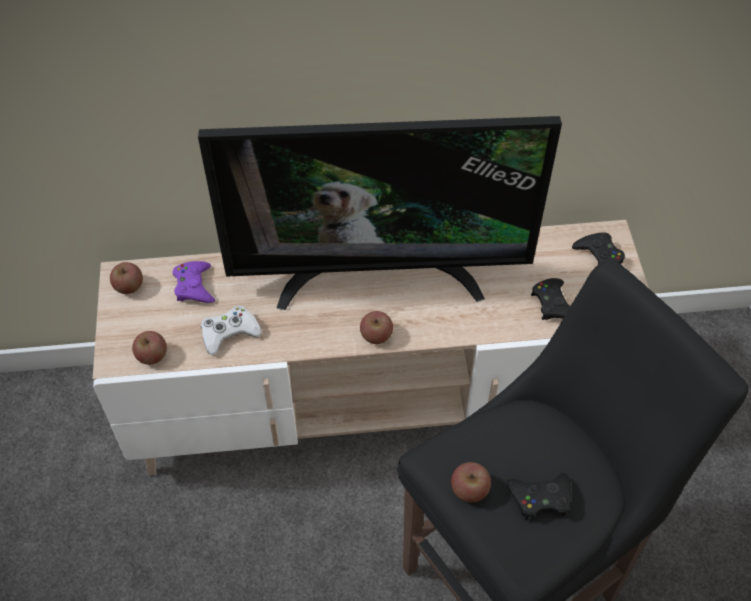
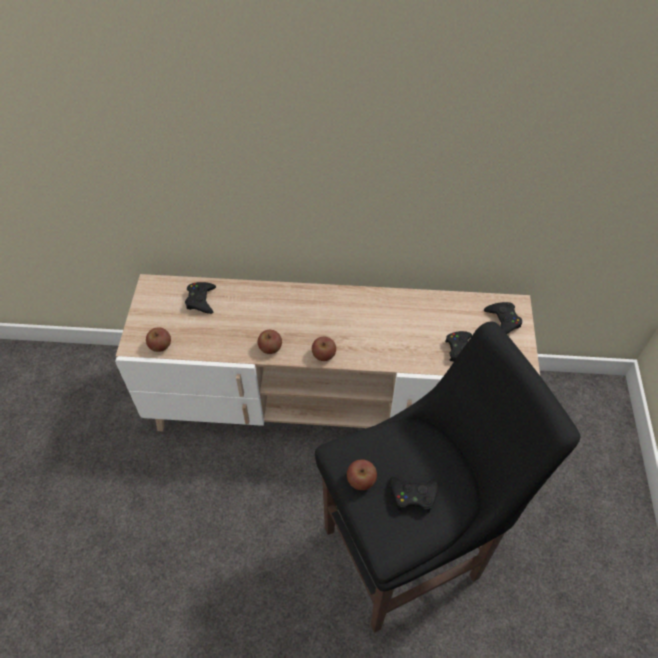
camera: 10 degrees right, 0 degrees up
apple [110,262,143,294] -> apple moved to [258,330,282,354]
purple game controller [173,261,215,303] -> black game controller [185,282,216,314]
television [198,116,562,310] -> none
white game controller [201,305,262,355] -> none

